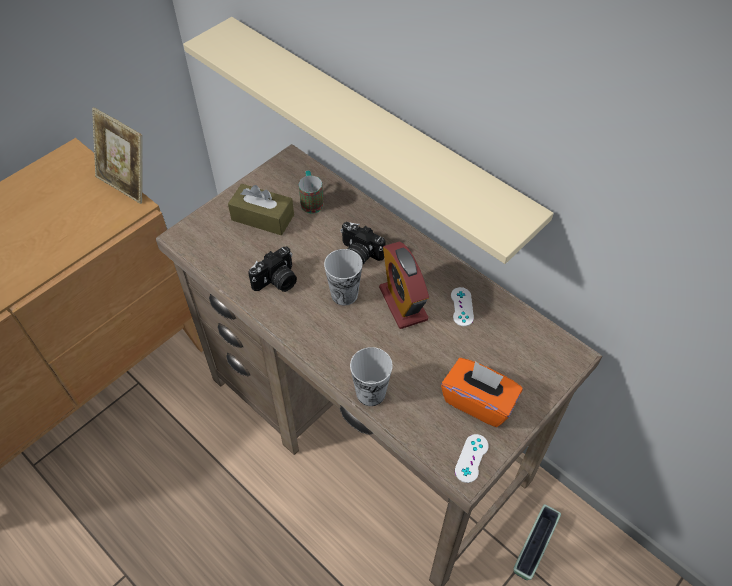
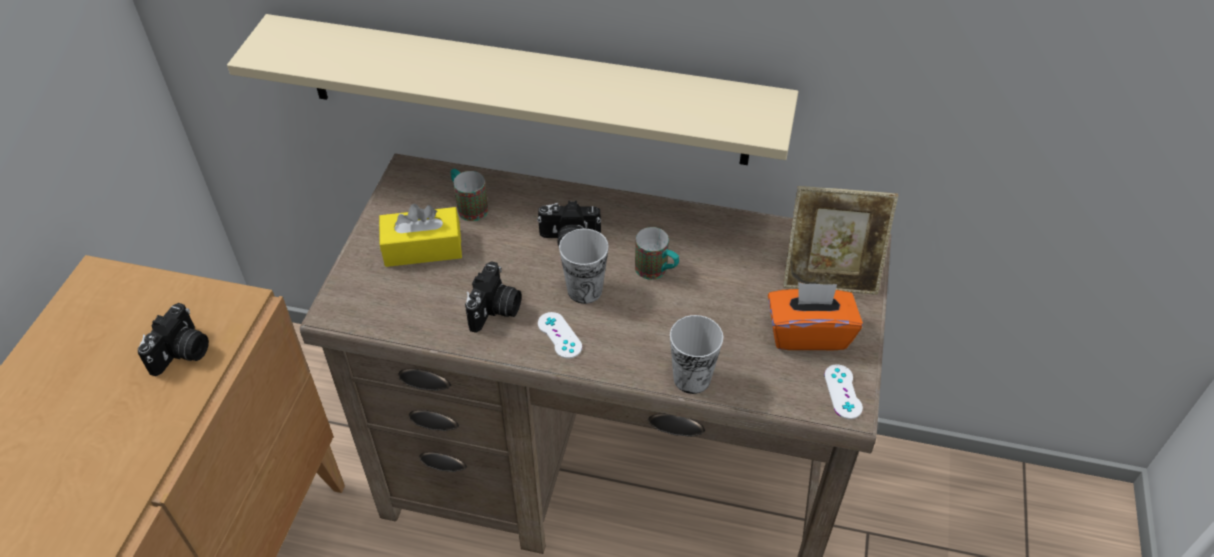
camera: 30 degrees left, 5 degrees down
picture frame [92,107,142,204] -> picture frame moved to [783,186,898,295]
brown tissue box [228,184,294,235] -> yellow tissue box [379,204,462,267]
alarm clock [379,242,429,329] -> mug [635,227,679,280]
white game controller [451,287,474,326] -> white game controller moved to [538,312,582,359]
planter [513,504,561,580] -> none
none -> camera [138,303,209,376]

